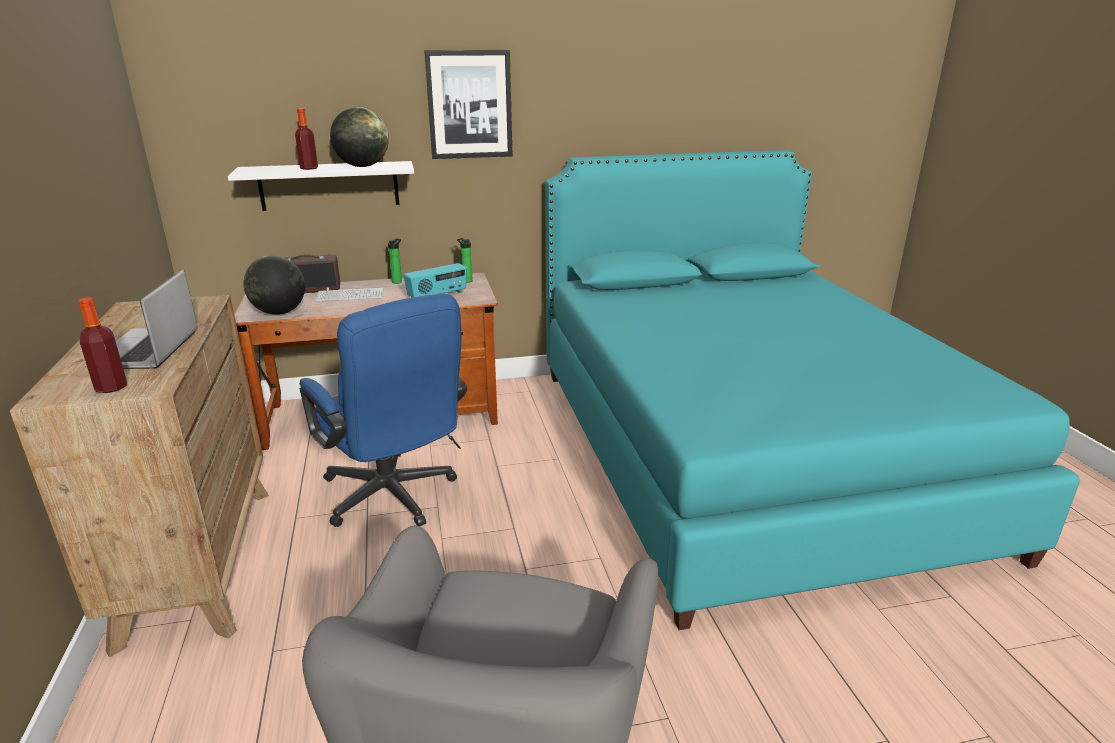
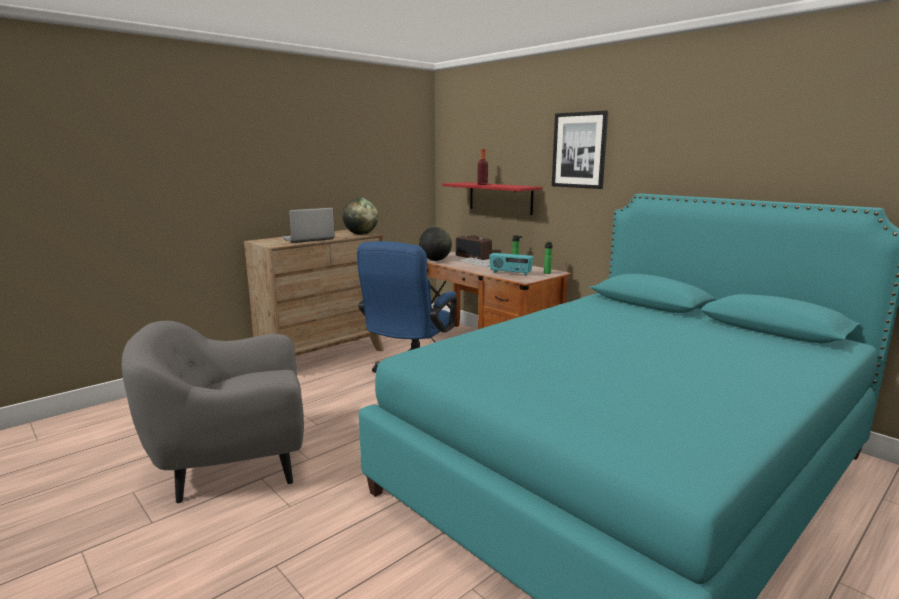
camera: 60 degrees right, 10 degrees down
bottle [78,297,127,393] -> none
white shelf [228,161,414,211] -> red shelf [442,182,542,215]
globe [330,107,389,167] -> globe moved to [343,198,378,235]

